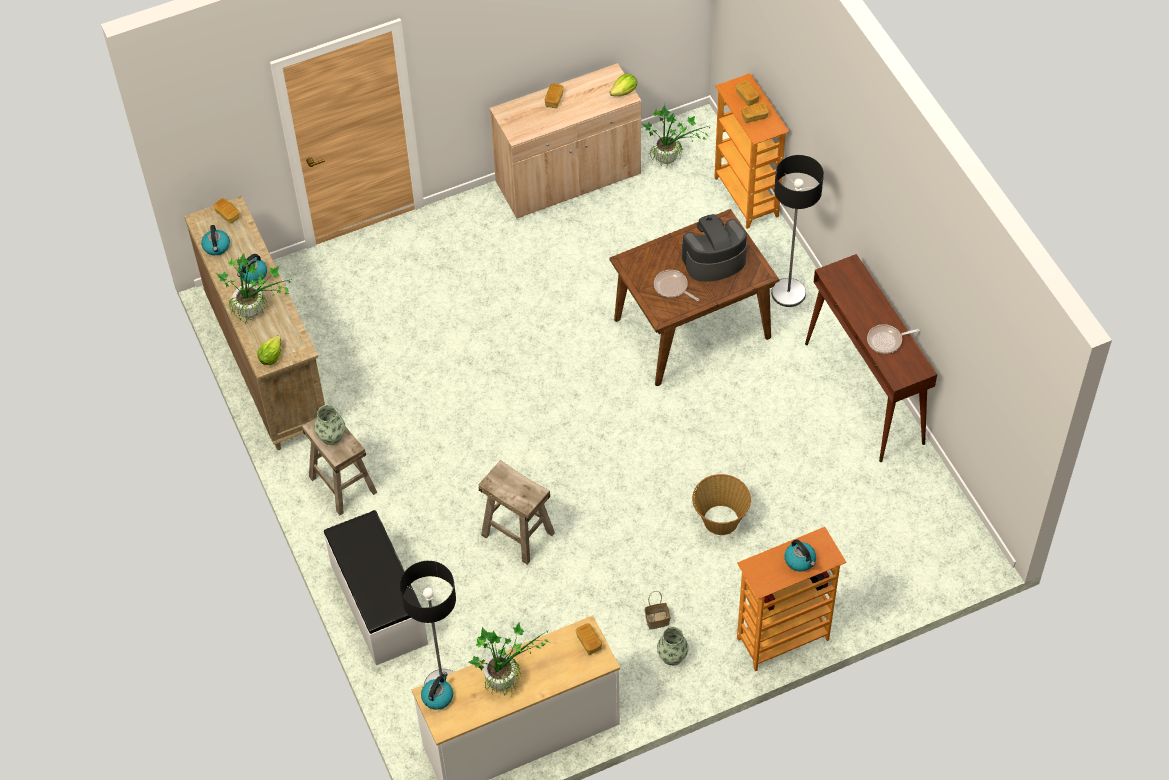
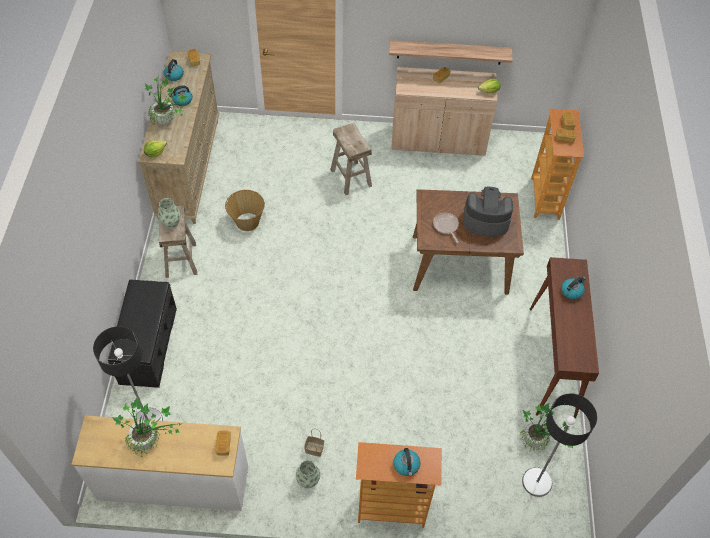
camera: 25 degrees right, 0 degrees up
white bench [324,510,428,665] -> black bench [108,279,177,388]
kettle [421,672,453,710] -> kettle moved to [561,276,586,300]
beige stool [478,460,555,565] -> beige stool moved to [330,123,372,195]
potted plant [643,105,710,169] -> potted plant moved to [520,403,573,453]
basket [692,474,751,535] -> basket moved to [225,190,265,231]
floor lamp [771,155,824,307] -> floor lamp moved to [522,393,597,497]
frying pan [867,324,920,354] -> none
none -> shelf [389,40,513,65]

